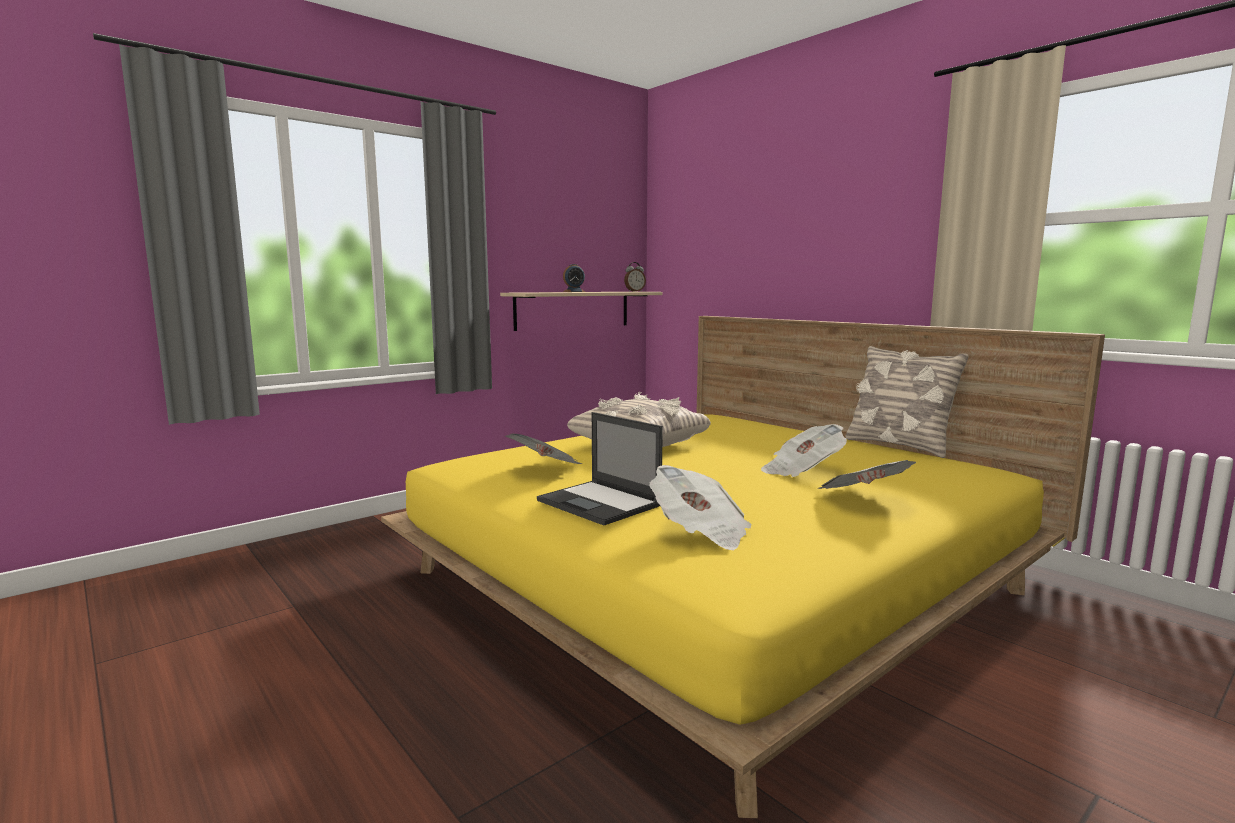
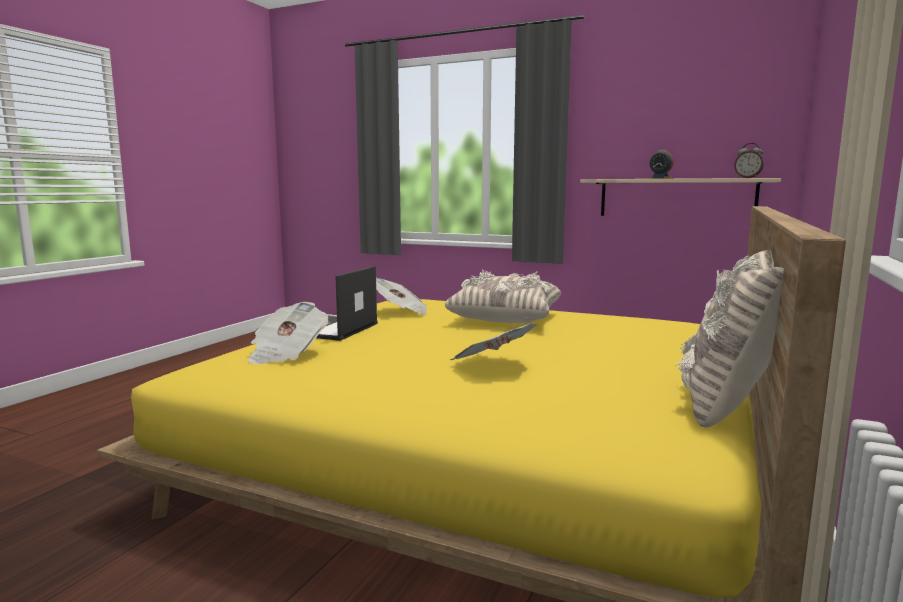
camera: 65 degrees right, 0 degrees up
newspaper [818,460,916,489] -> none

